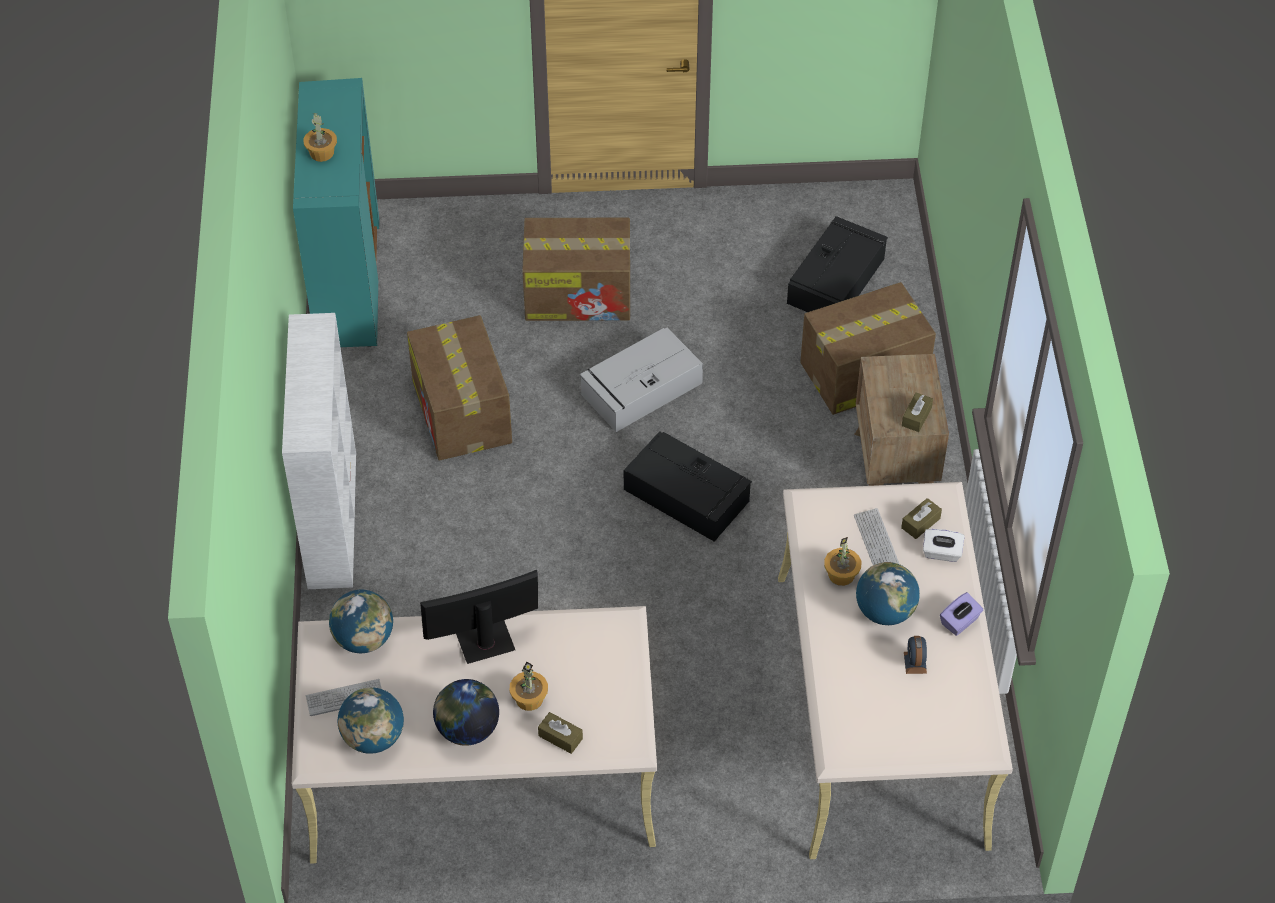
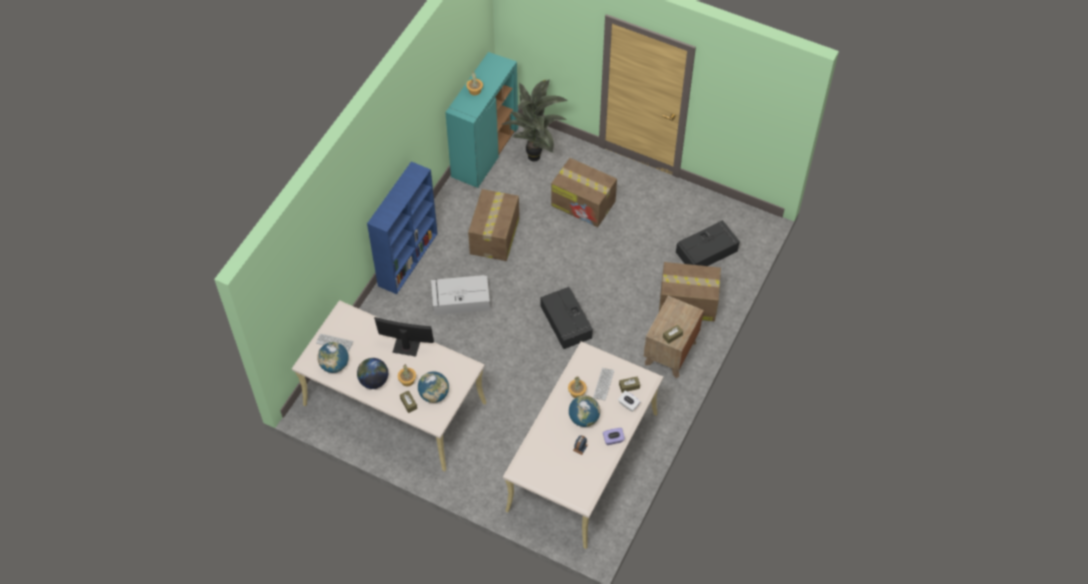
camera: 30 degrees right, 5 degrees up
white bookcase [282,313,356,589] -> blue bookcase [367,162,438,294]
globe [329,589,393,653] -> globe moved to [418,372,449,403]
grey storage box [580,328,703,432] -> grey storage box moved to [431,275,490,315]
none -> potted plant [503,79,568,162]

